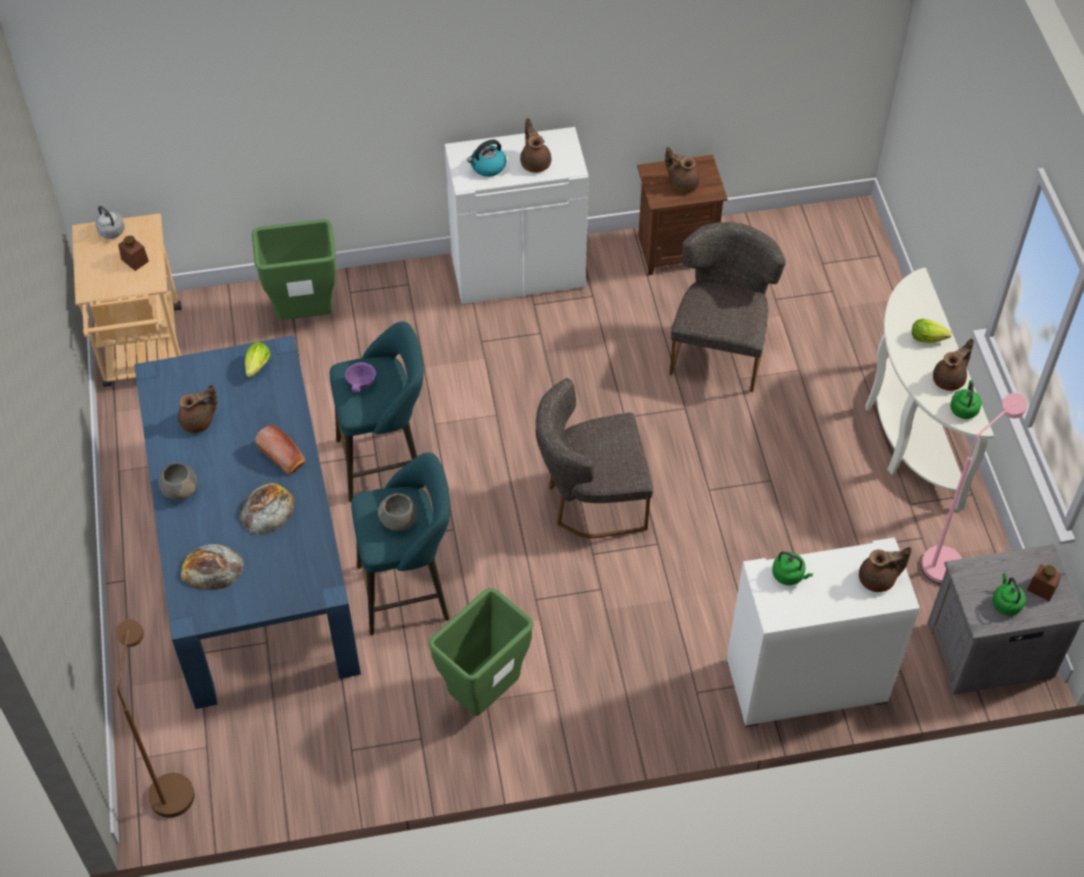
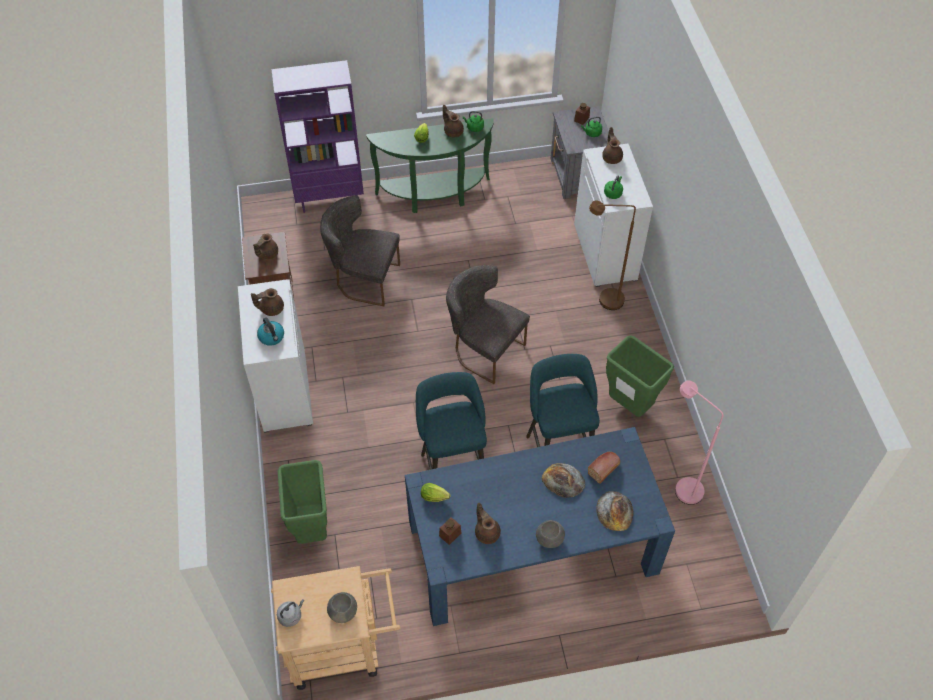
camera: 90 degrees left, 0 degrees up
brown floor lamp [116,619,194,818] -> brown floor lamp moved to [589,201,636,310]
brown jar [118,236,149,271] -> brown jar moved to [439,517,461,545]
bread [255,425,305,474] -> bread moved to [588,452,620,484]
purple bowl [345,362,376,393] -> none
grey bowl [378,493,417,531] -> grey bowl moved to [327,592,357,623]
grey chair [536,378,653,538] -> grey chair turned 135 degrees clockwise [446,265,530,384]
white console table [866,268,994,511] -> green console table [366,118,494,213]
pink floor lamp [921,393,1027,584] -> pink floor lamp moved to [675,380,724,505]
none -> purple bookcase [272,60,364,213]

